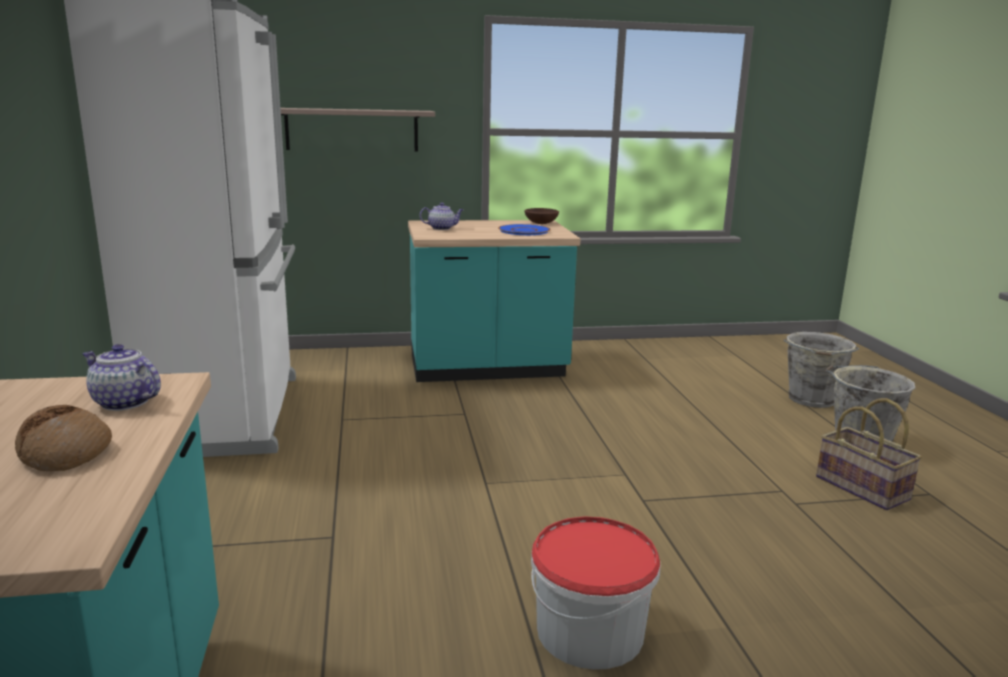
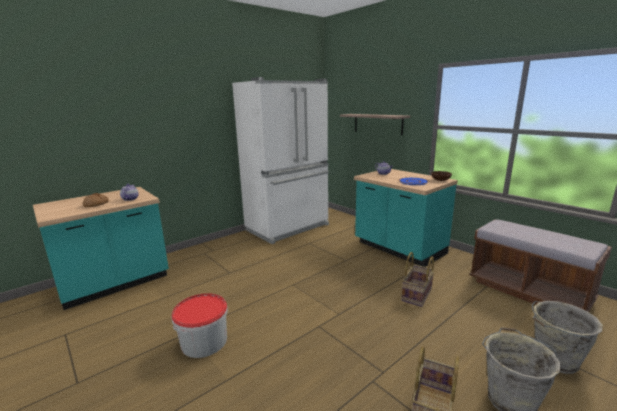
camera: 60 degrees right, 0 degrees up
none -> basket [401,252,434,307]
none -> brown bench [469,219,612,312]

